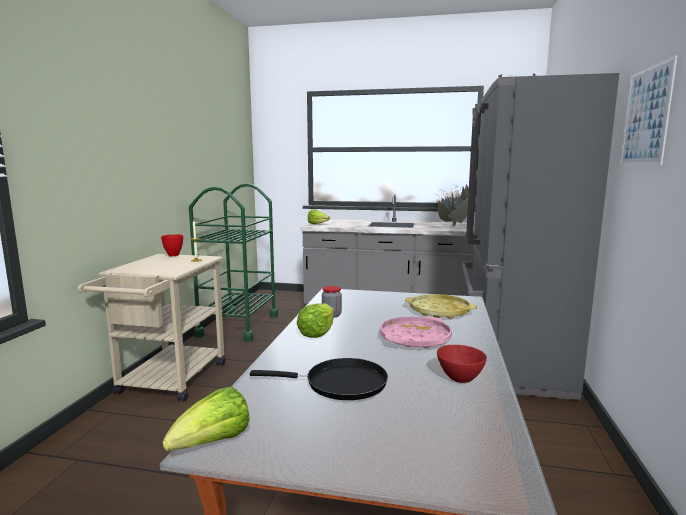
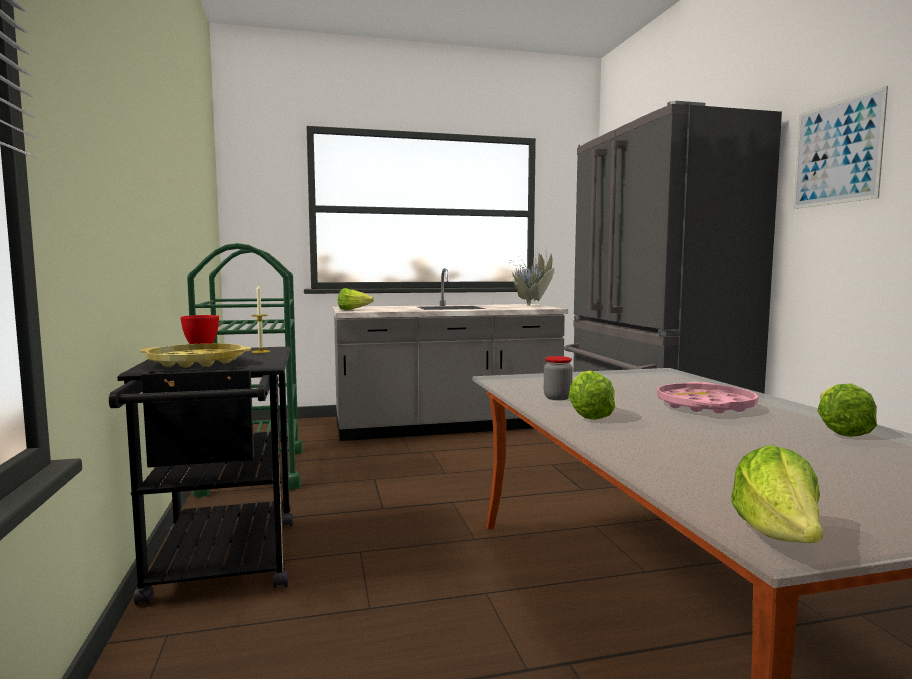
camera: 25 degrees left, 5 degrees down
beige cart [77,254,225,402] -> black cart [109,347,293,605]
black frying pan [250,358,388,400] -> none
yellow tray [405,294,477,319] -> yellow tray moved to [139,343,251,368]
red bowl [437,345,487,383] -> lettuce [817,383,877,437]

